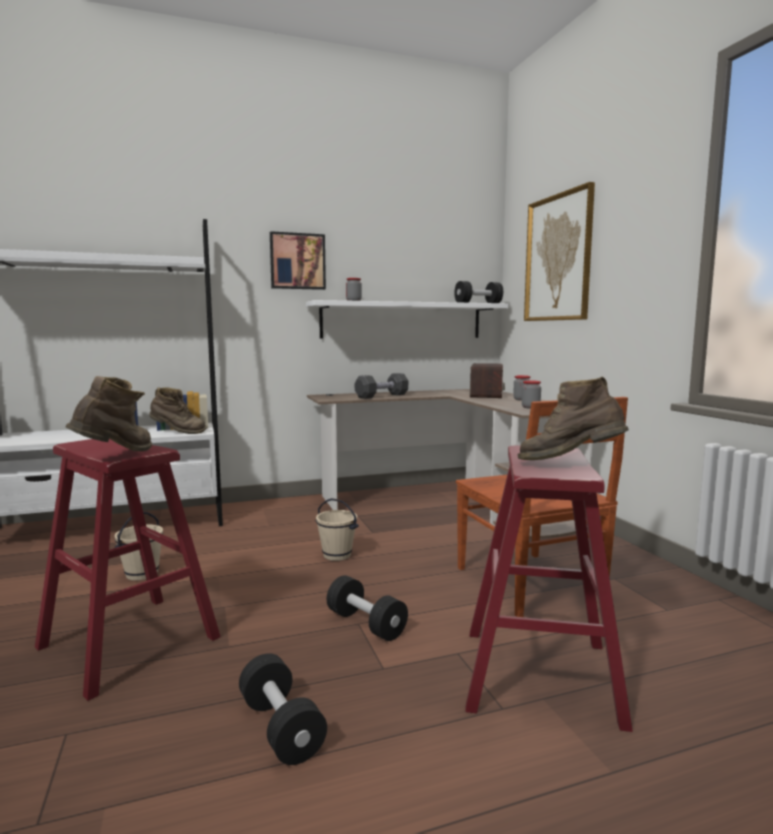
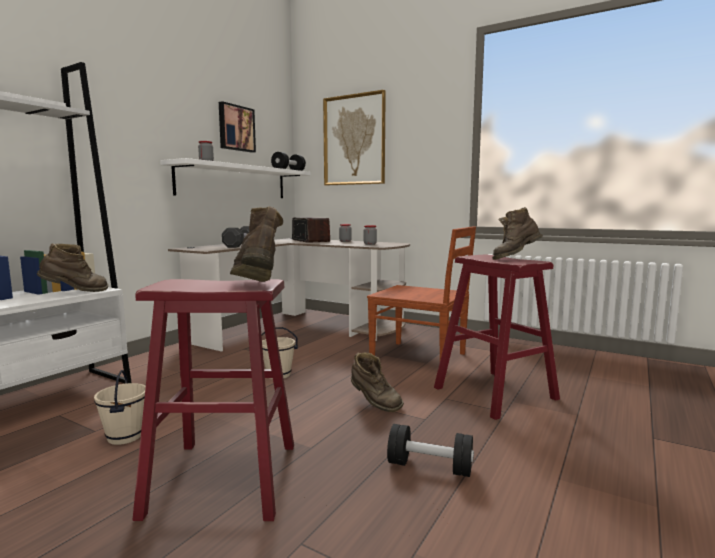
camera: 40 degrees left, 0 degrees up
picture [270,231,326,290] -> picture moved to [219,101,256,153]
black dumbbell [327,575,408,641] -> brown boot [351,352,404,412]

